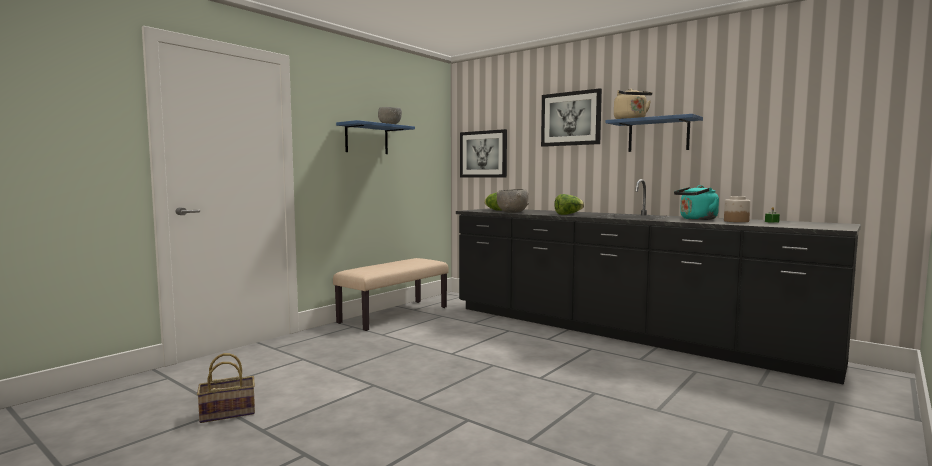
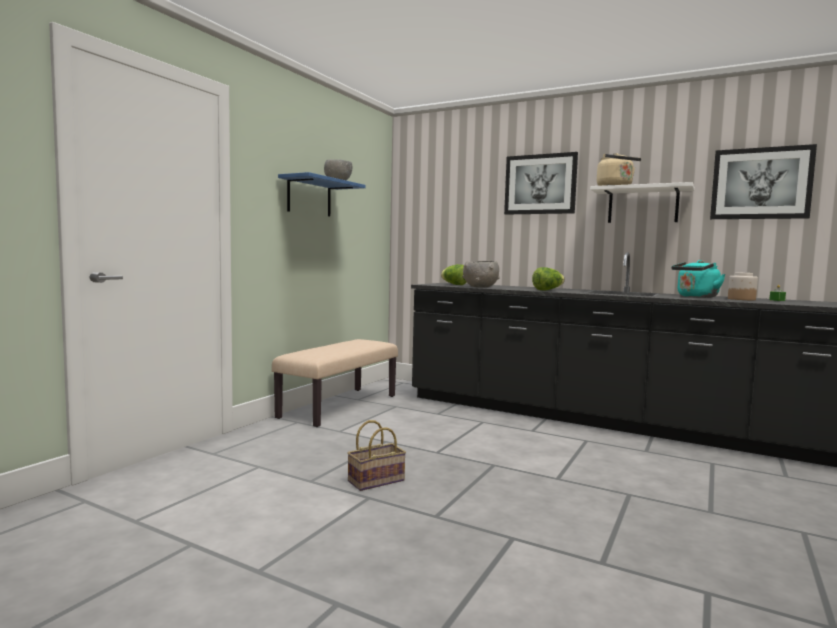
camera: 10 degrees left, 0 degrees up
basket [197,353,255,423] -> basket moved to [347,420,406,491]
picture [460,129,507,178] -> picture moved to [710,144,817,219]
blue shelf [606,114,703,152] -> white shelf [590,182,694,223]

